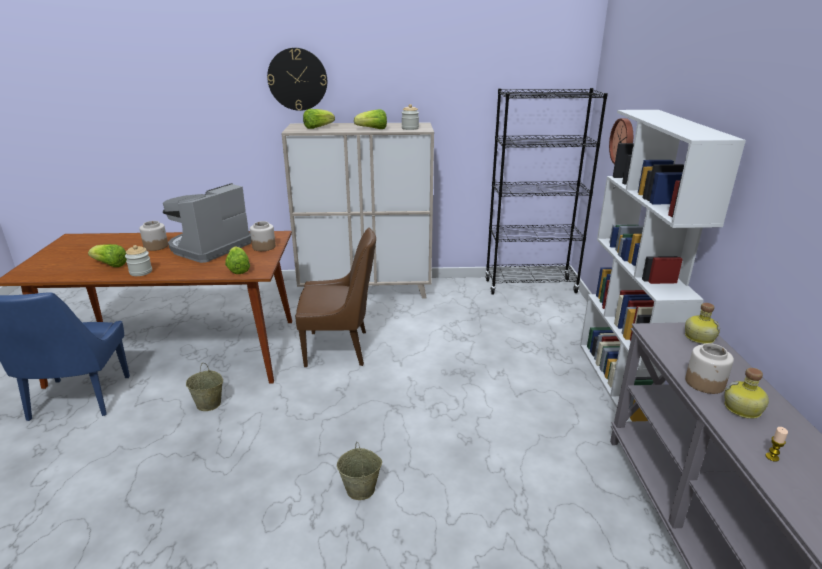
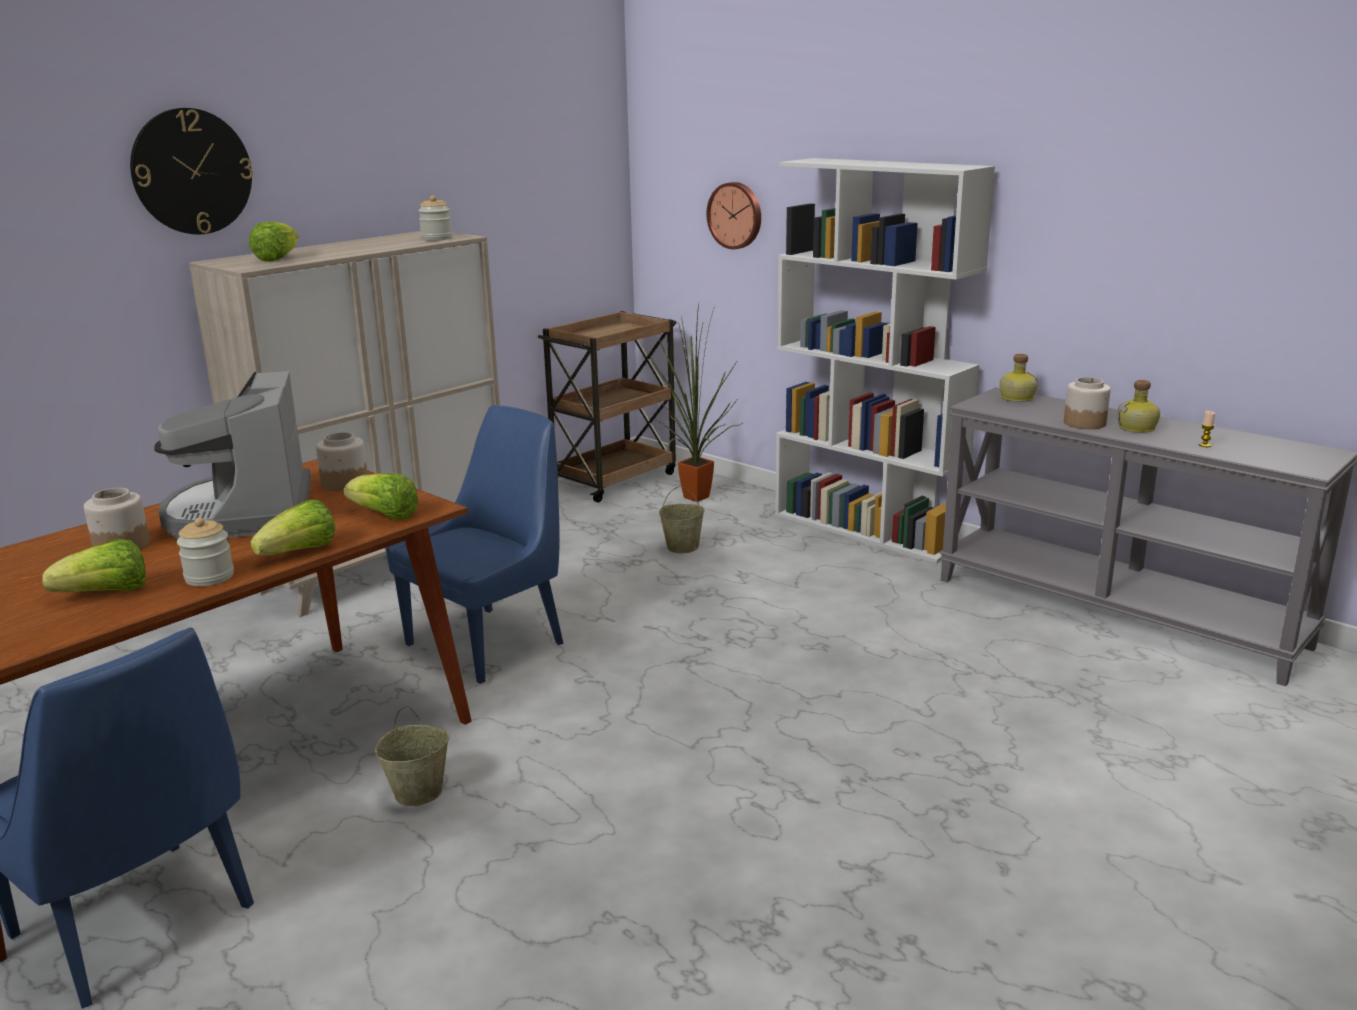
camera: 45 degrees left, 5 degrees down
brown chair [295,228,376,367] -> blue chair [386,405,563,684]
beige bucket [337,442,382,500] -> beige bucket moved to [659,485,705,554]
lettuce [354,109,387,129] -> lettuce moved to [250,500,335,556]
black bookcase [485,88,608,295] -> brown cart [538,311,677,503]
none -> potted plant [641,303,743,502]

